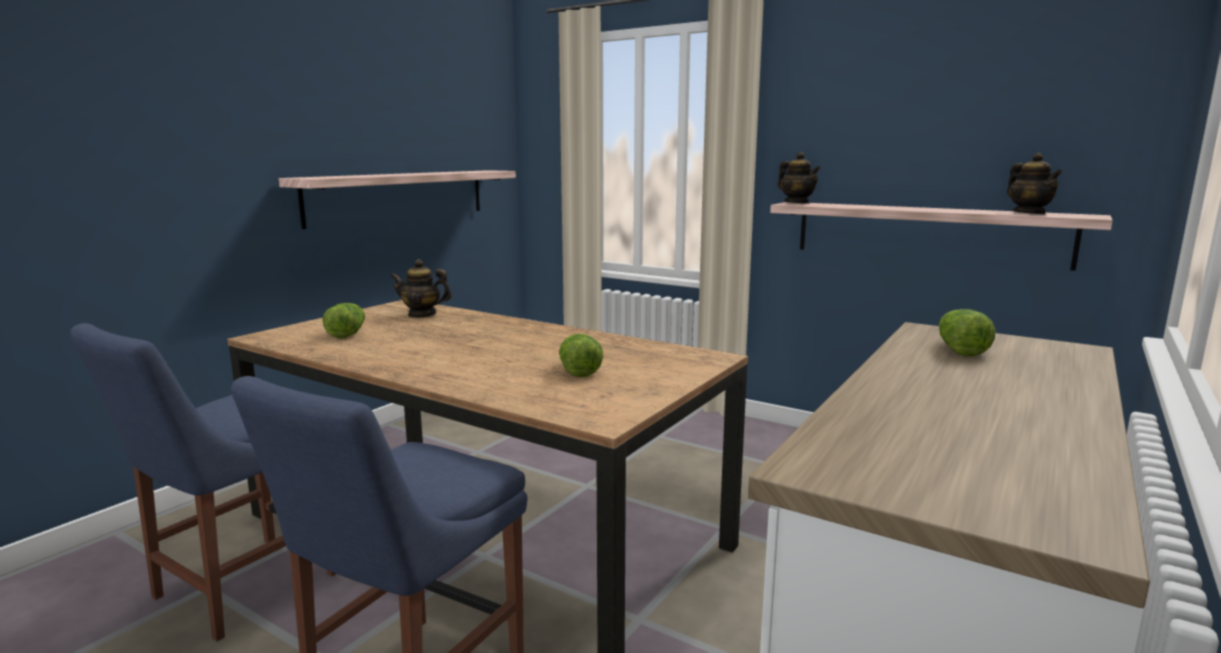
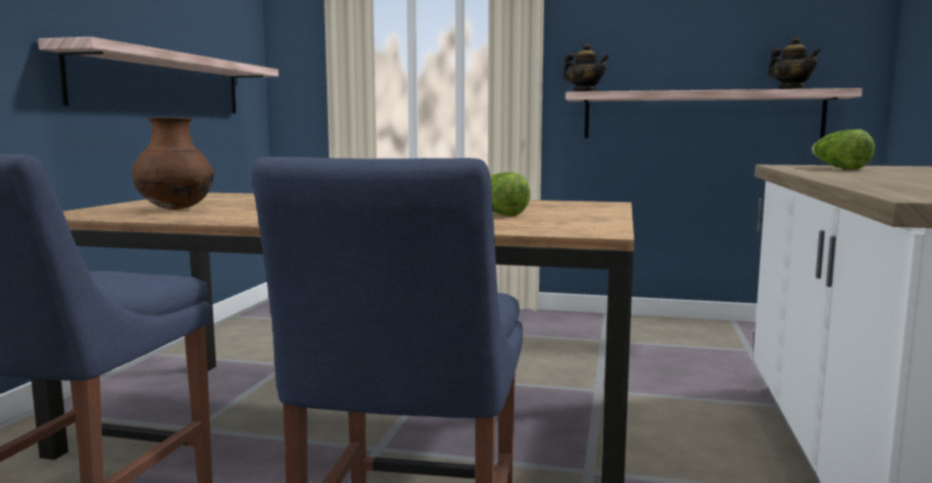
camera: 20 degrees left, 5 degrees down
lettuce [322,303,365,338] -> brown vase [132,117,214,210]
teapot [390,259,452,318] -> none

